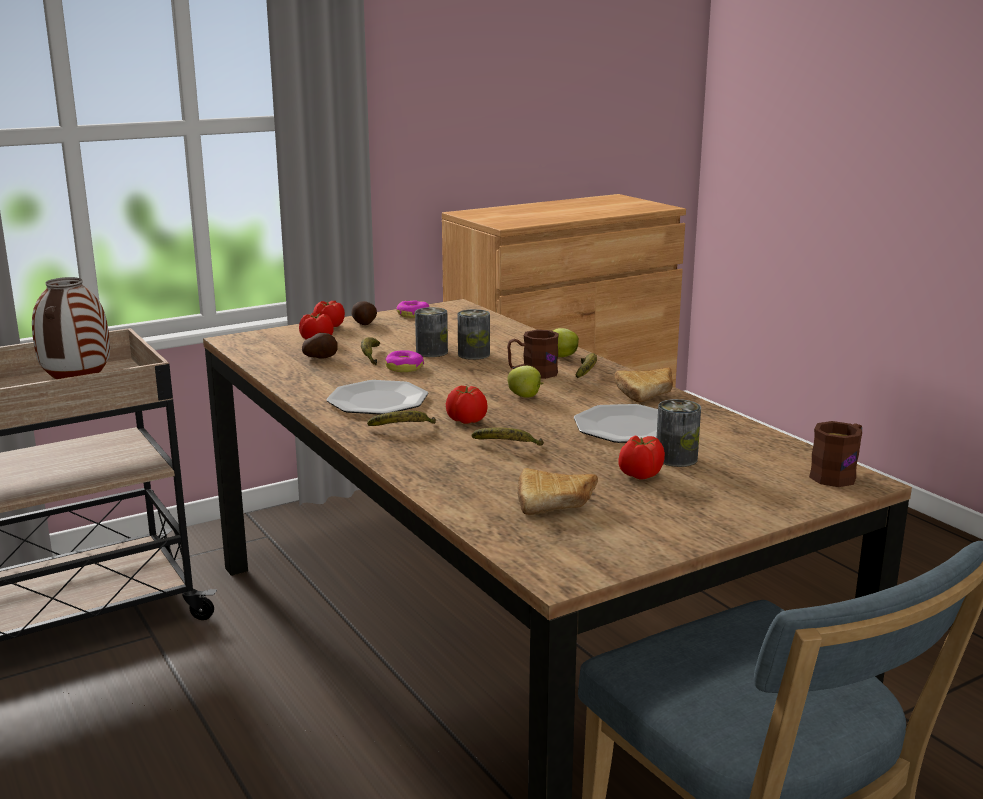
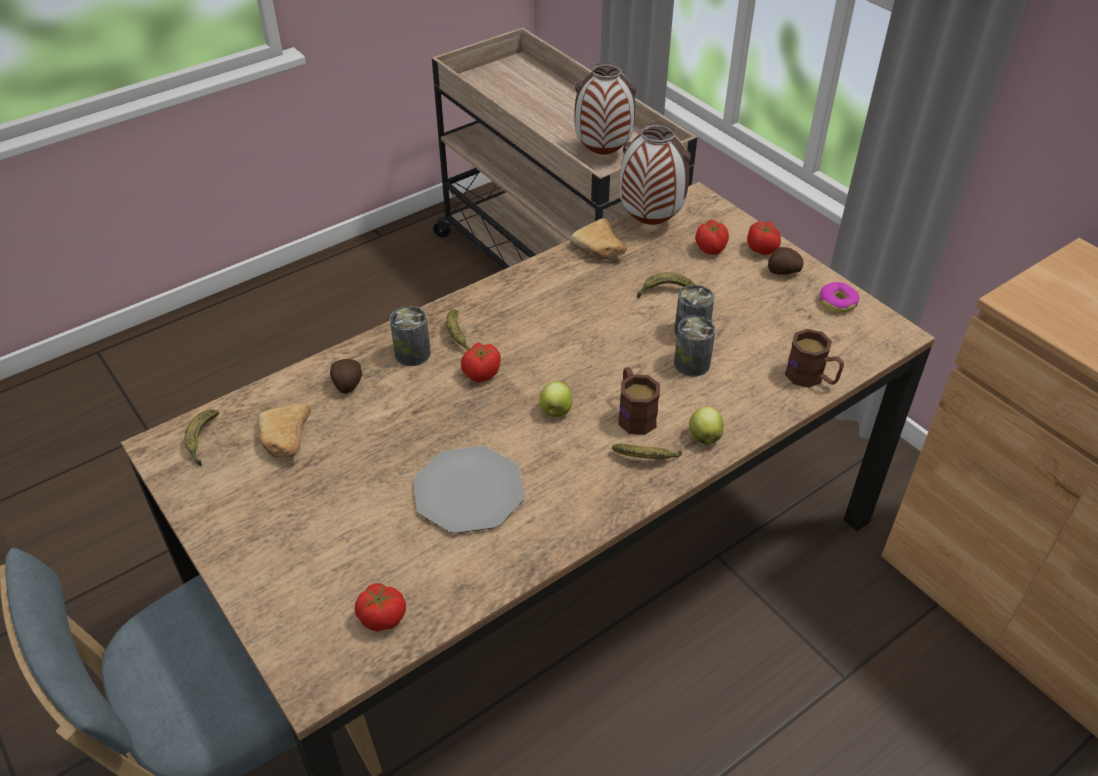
camera: 85 degrees right, 25 degrees up
potato [302,333,338,359] -> potato moved to [330,359,362,394]
plate [326,380,428,415] -> none
donut [385,350,424,372] -> none
banana [471,427,544,446] -> banana moved to [185,409,219,466]
bread [614,368,673,402] -> bread moved to [570,218,627,260]
tomato [619,436,665,480] -> tomato moved to [355,583,406,632]
can [657,399,701,467] -> can moved to [390,306,431,366]
brown mug [809,421,862,487] -> brown mug moved to [785,329,844,388]
none -> vase [619,123,691,225]

